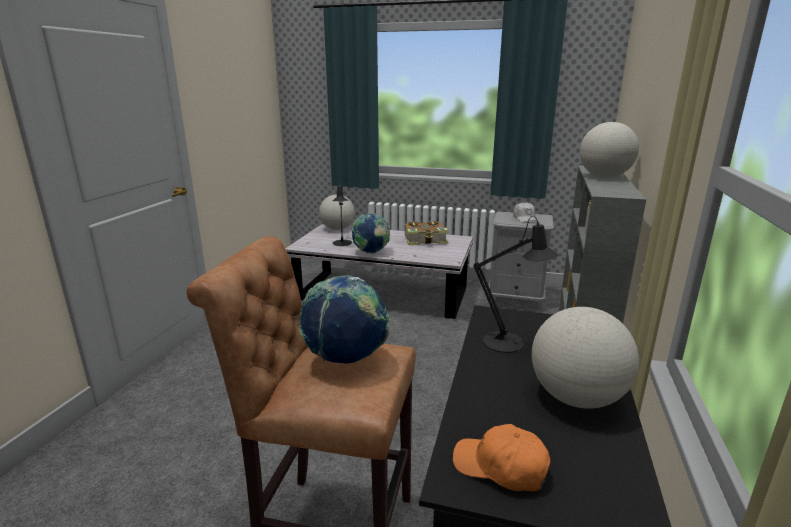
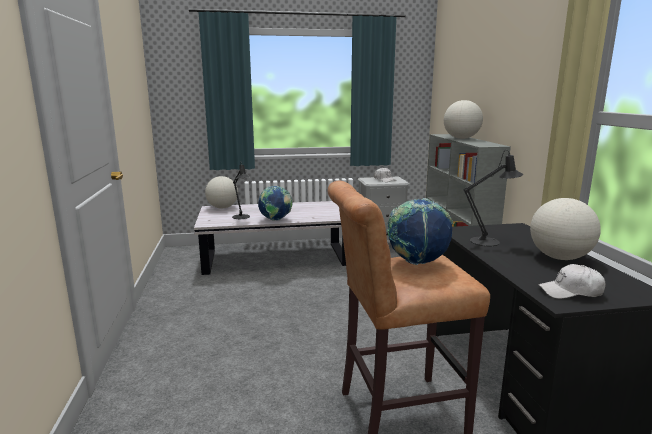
camera: 25 degrees left, 5 degrees down
book [405,221,448,245] -> none
orange cap [453,424,550,491] -> white cap [539,264,606,299]

